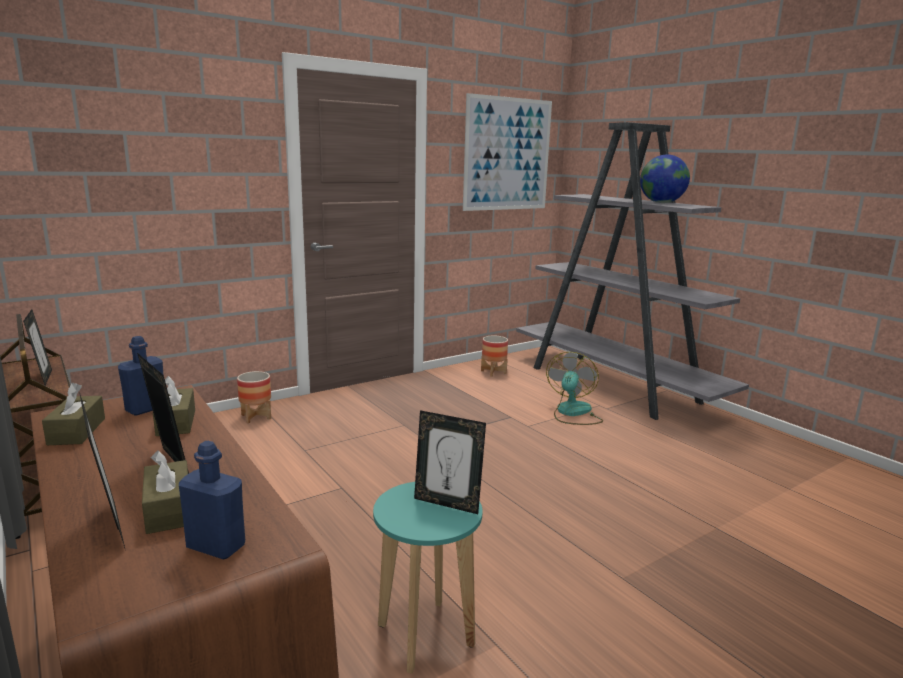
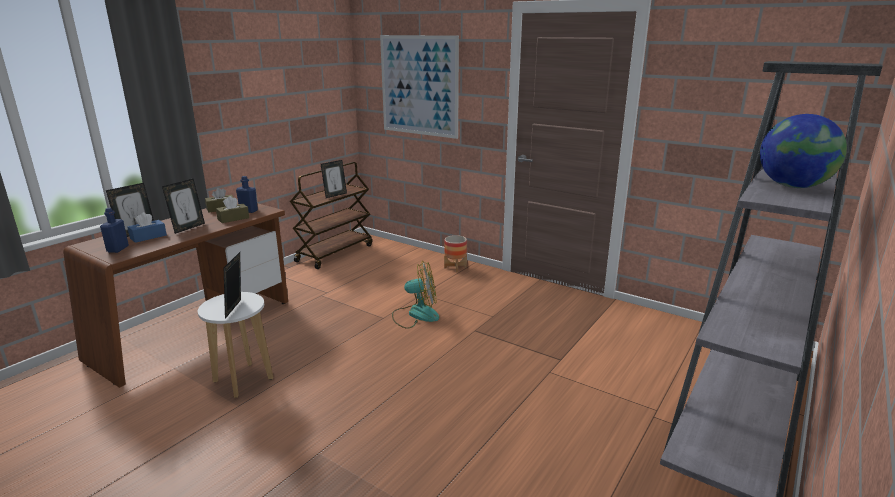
camera: 70 degrees right, 5 degrees up
brown tissue box [142,451,188,534] -> blue tissue box [127,212,167,243]
turquoise stool [373,482,483,674] -> white stool [198,292,273,398]
picture [463,93,552,211] -> picture moved to [380,35,459,139]
planter [481,336,508,377] -> none
fan [546,352,603,425] -> fan moved to [392,262,439,329]

